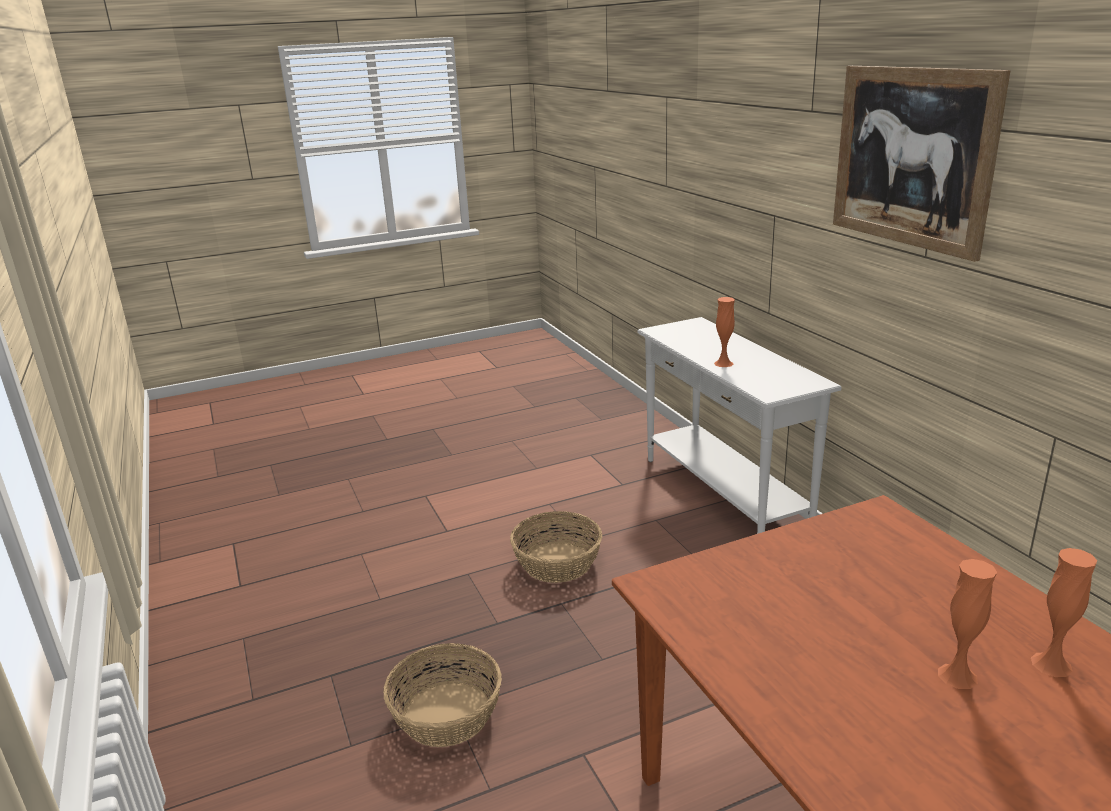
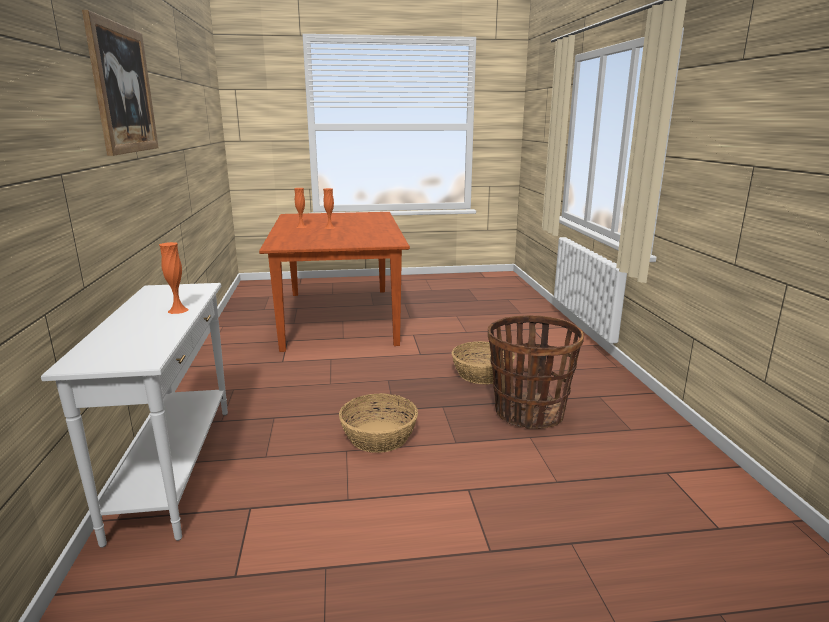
camera: 165 degrees left, 5 degrees down
none -> basket [488,315,584,429]

